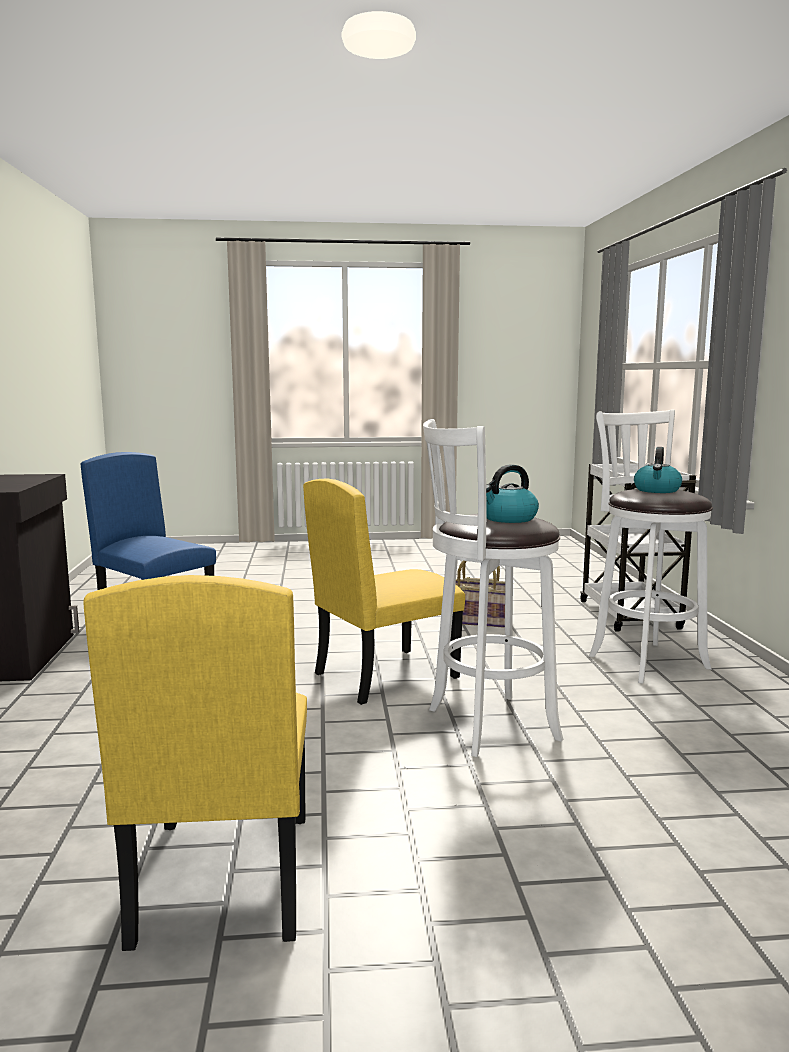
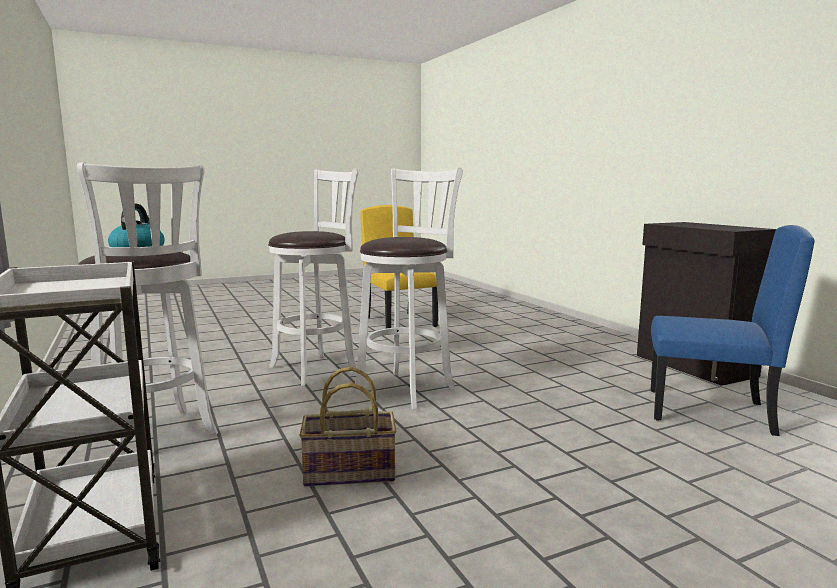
camera: 160 degrees right, 0 degrees up
yellow chair [303,479,465,705] -> white stool [353,167,463,410]
kettle [486,464,539,523] -> none

